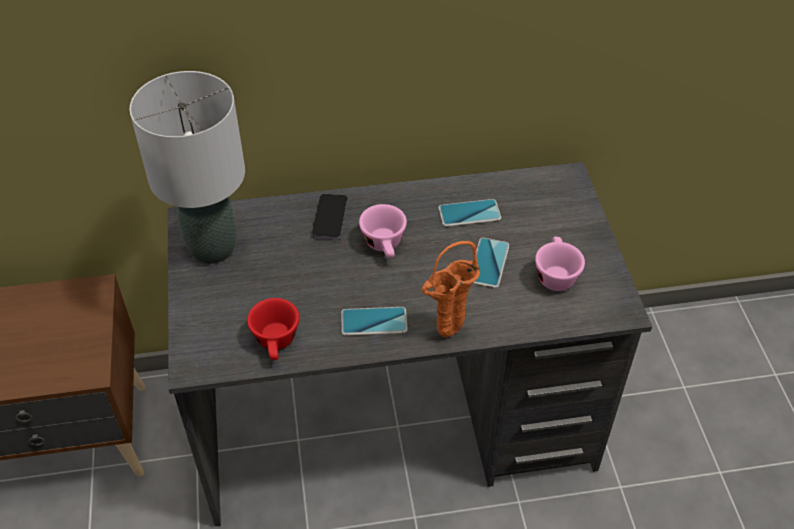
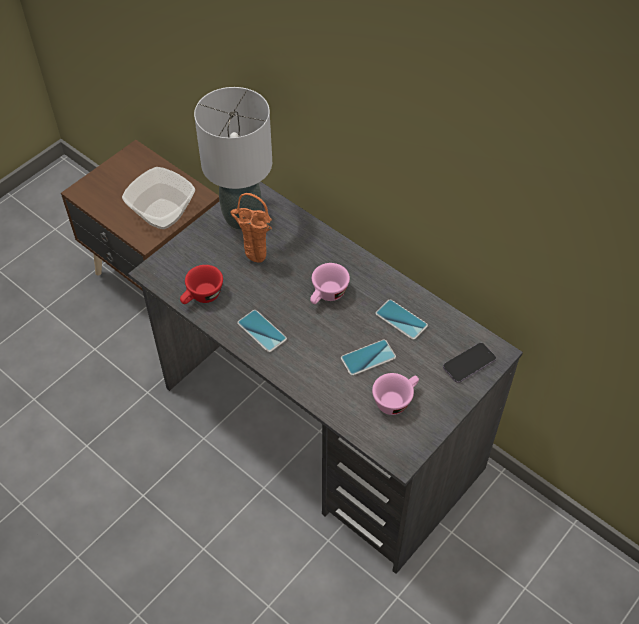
camera: 50 degrees right, 5 degrees up
phone [312,194,348,240] -> phone moved to [443,343,496,383]
orange vase [421,241,480,337] -> orange vase moved to [231,193,272,263]
none -> bowl [122,167,195,229]

